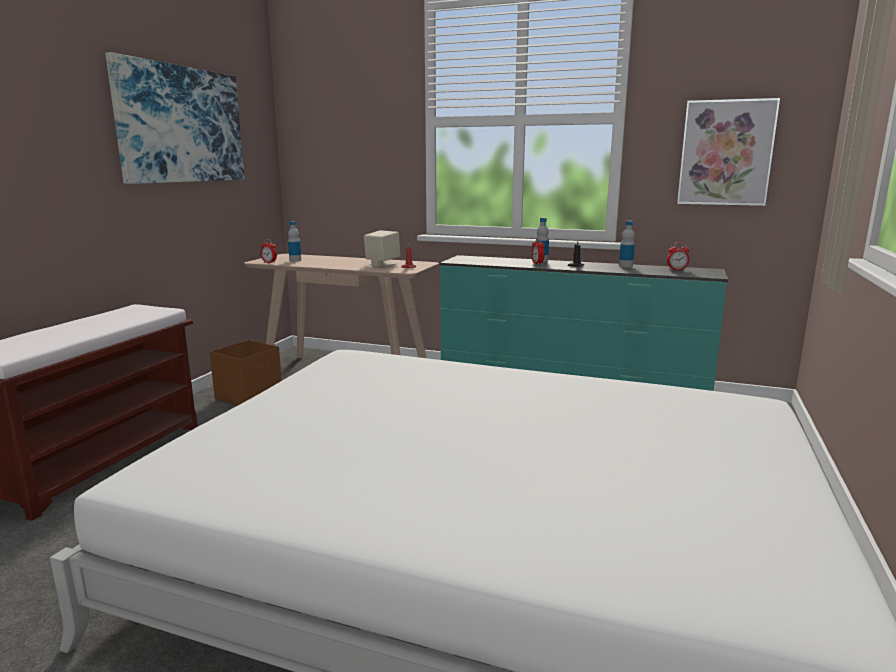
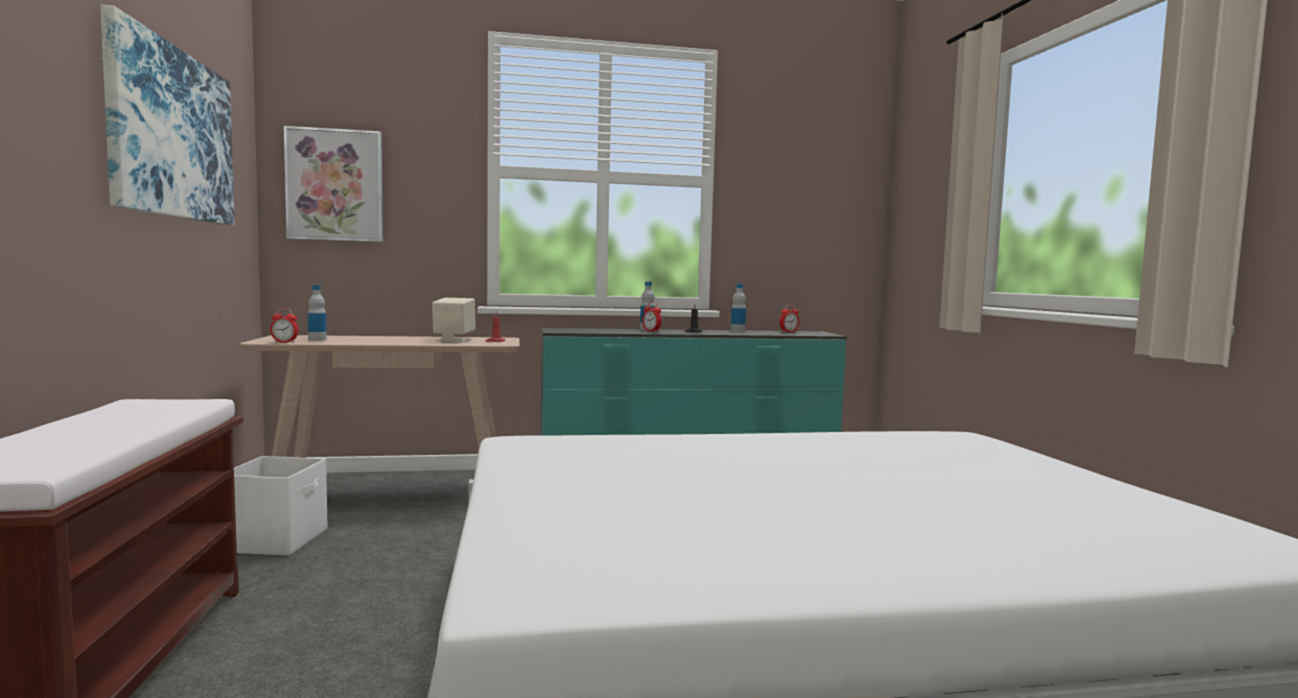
camera: 30 degrees left, 10 degrees down
brown storage box [210,340,282,406] -> white storage box [234,456,327,556]
picture [677,98,780,206] -> picture moved to [284,126,383,242]

